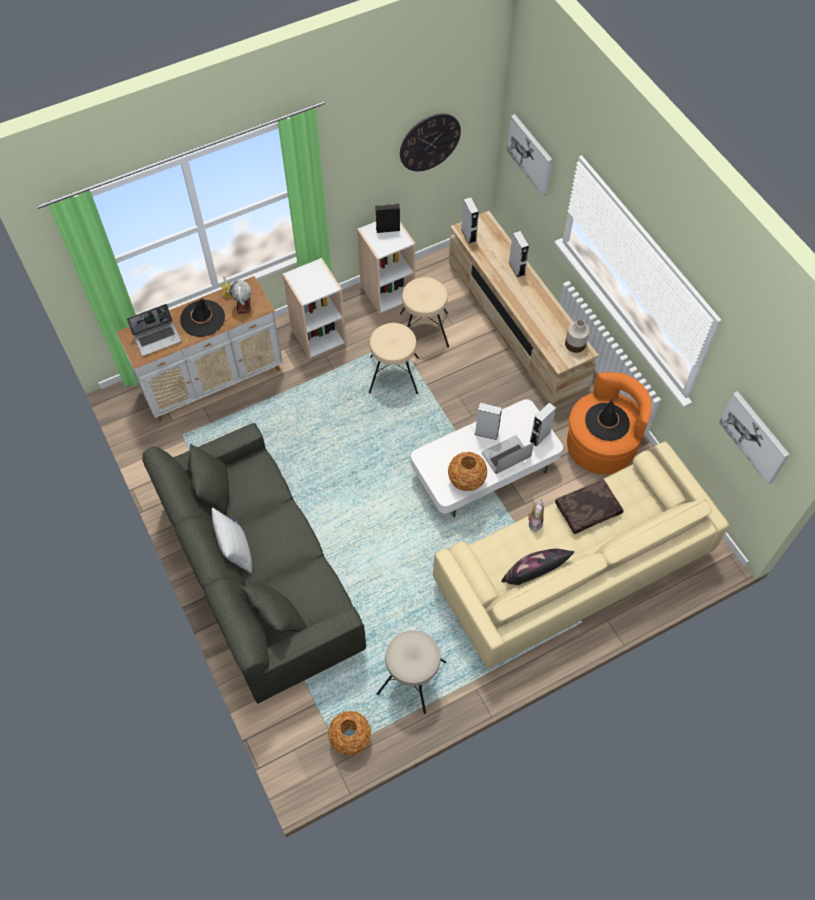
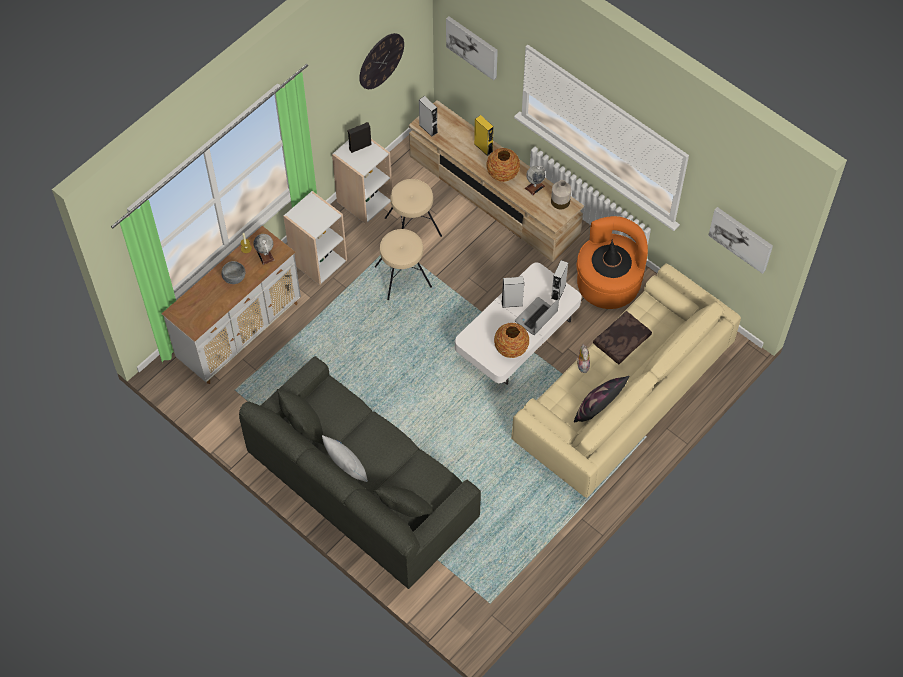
camera: 20 degrees left, 0 degrees up
laptop [127,304,182,356] -> none
black hat [180,298,225,337] -> grey bowl [221,261,245,284]
vase [328,711,371,756] -> vase moved to [486,148,520,182]
beige stool [377,630,446,714] -> none
grey speaker [509,231,529,278] -> yellow speaker [474,115,494,156]
none -> globe [525,166,545,195]

